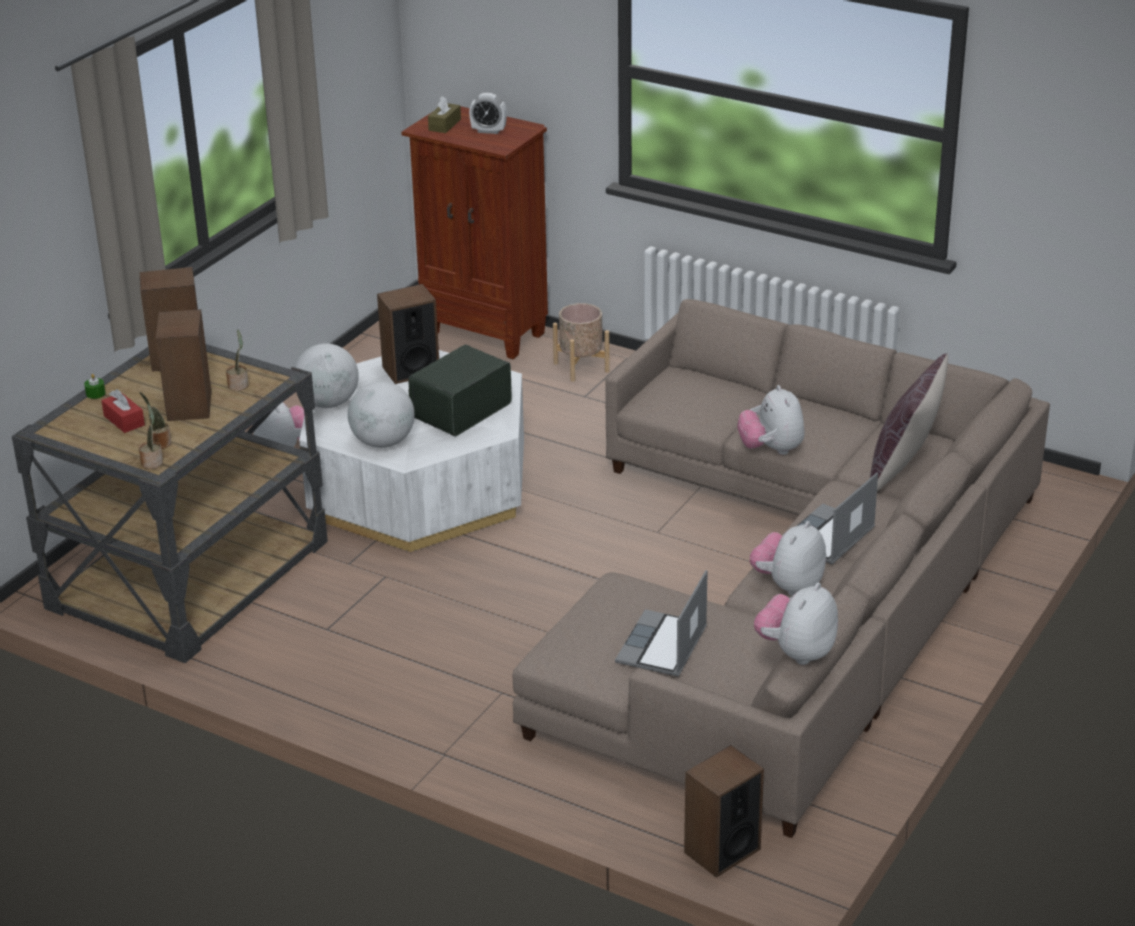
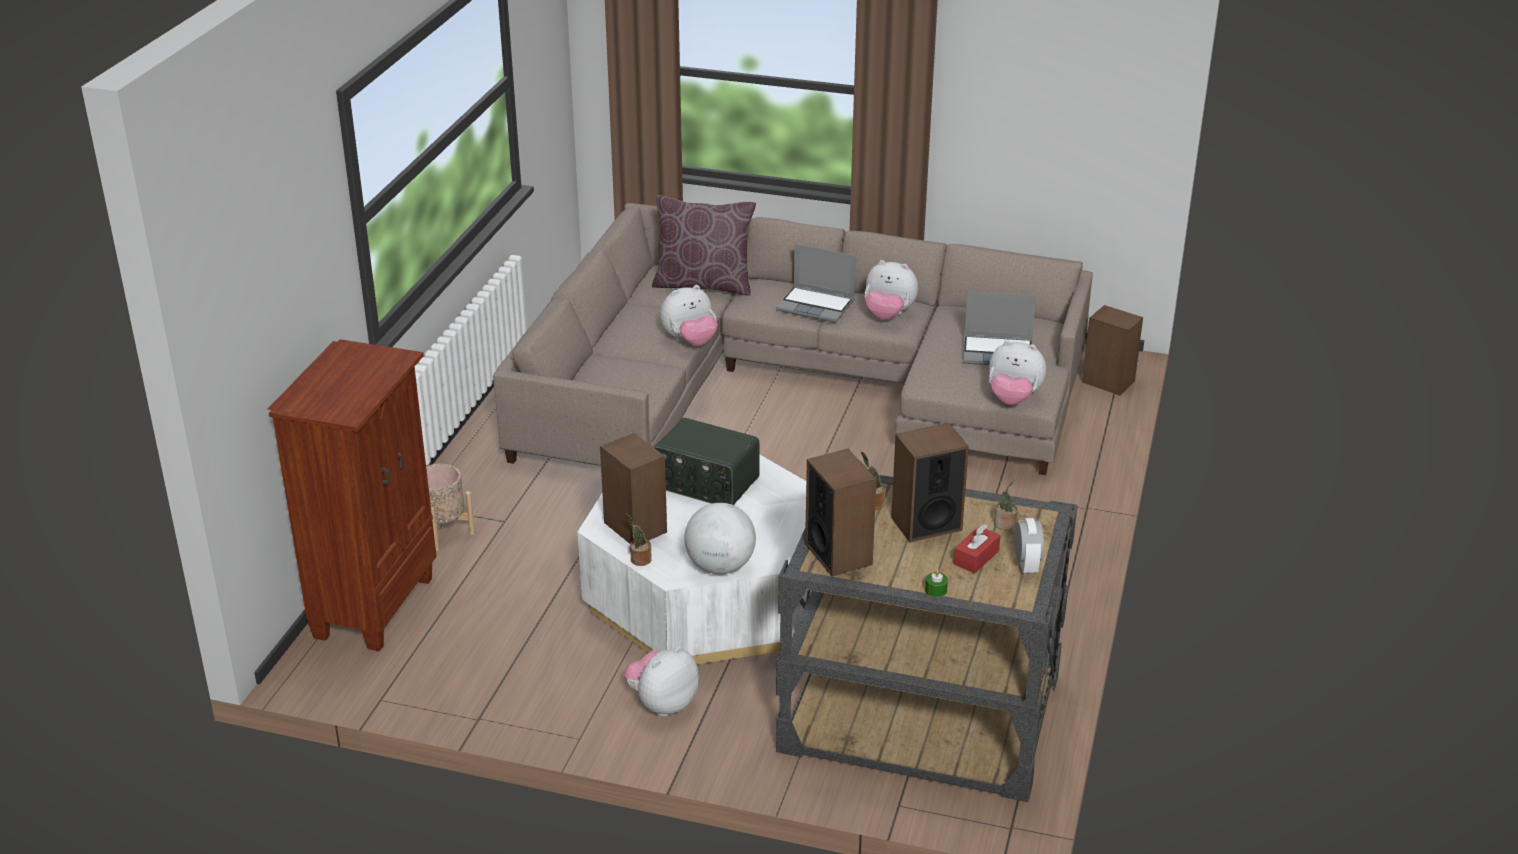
camera: 105 degrees left, 0 degrees up
potted plant [139,404,163,469] -> potted plant moved to [625,513,652,566]
globe [348,381,415,448] -> none
brown tissue box [428,96,461,133] -> none
alarm clock [469,93,507,134] -> alarm clock moved to [1014,518,1044,573]
plush toy [754,582,838,665] -> plush toy moved to [989,340,1046,405]

